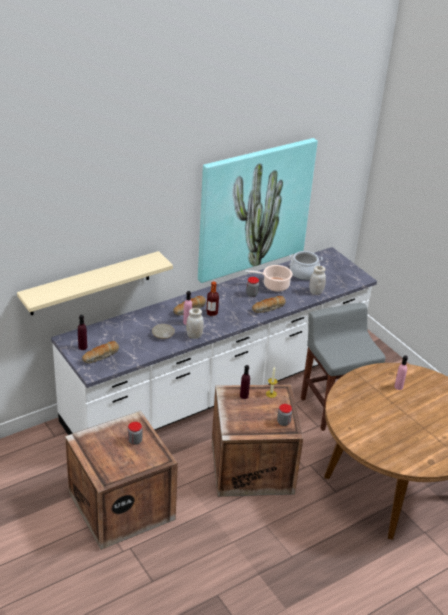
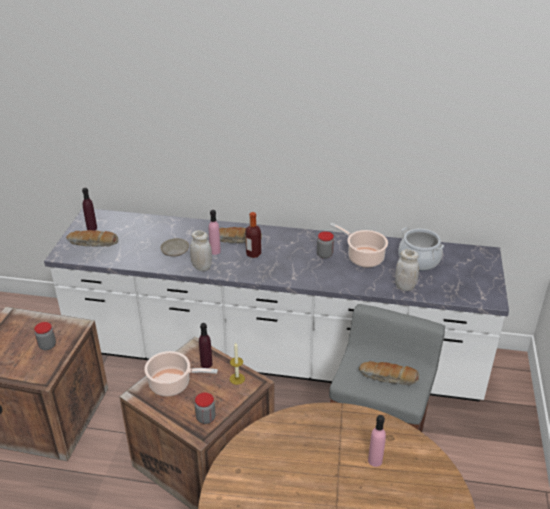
camera: 45 degrees right, 0 degrees up
beige shelf [17,251,173,315] -> none
picture [198,138,318,283] -> none
bread [252,296,286,313] -> bread moved to [359,361,419,385]
none -> cooking pot [145,351,218,396]

